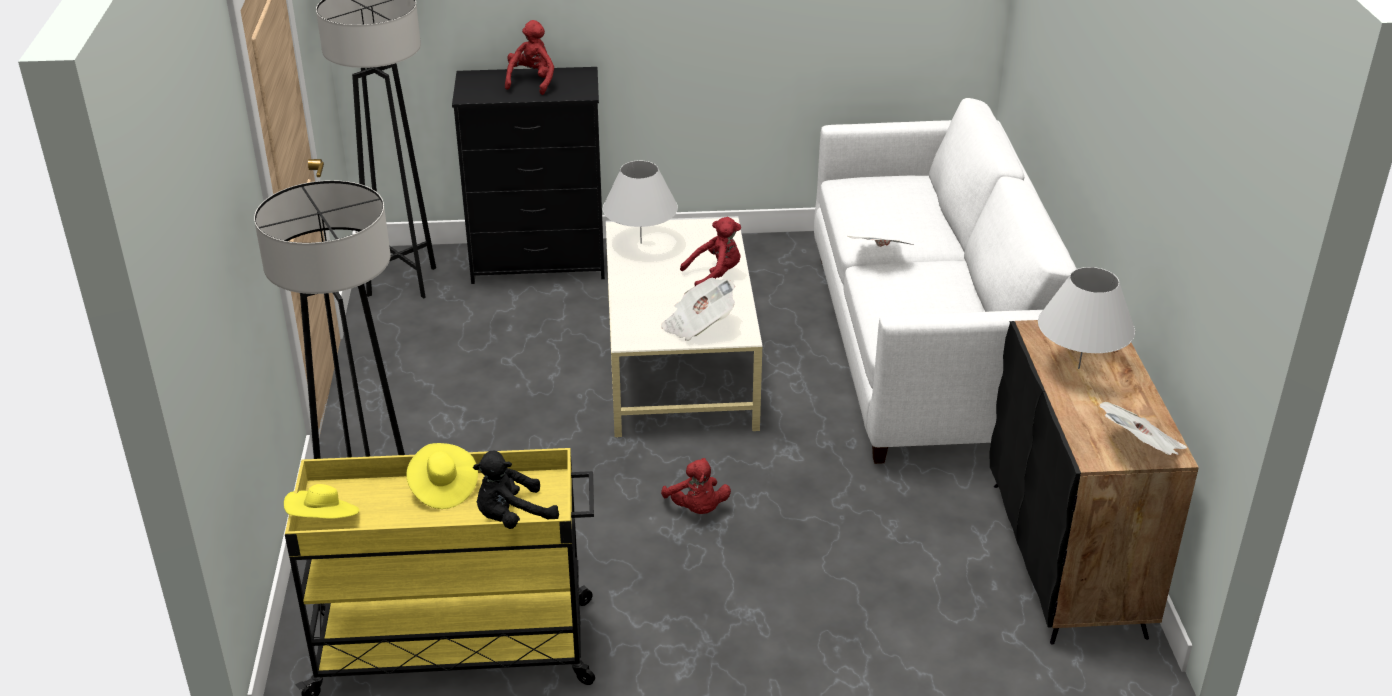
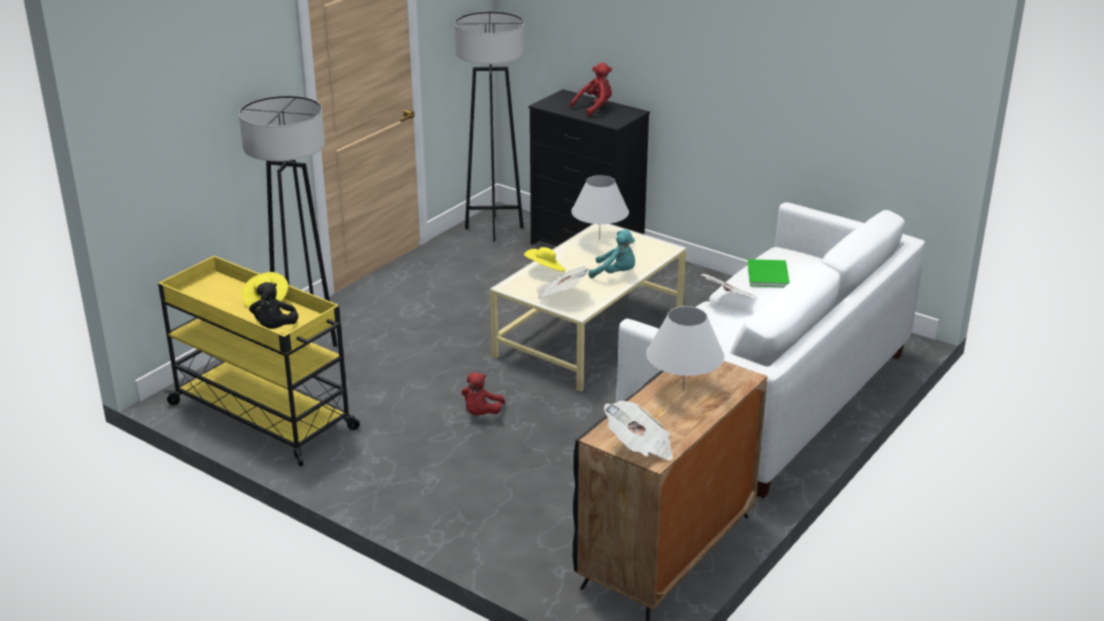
camera: 40 degrees right, 5 degrees down
yellow hat [284,484,359,519] -> yellow hat moved to [524,247,565,271]
black plush toy [473,451,559,529] -> black plush toy turned 105 degrees counterclockwise [249,282,298,329]
red plush toy [680,217,741,286] -> turquoise plush toy [589,230,635,278]
none -> green book [747,259,790,288]

